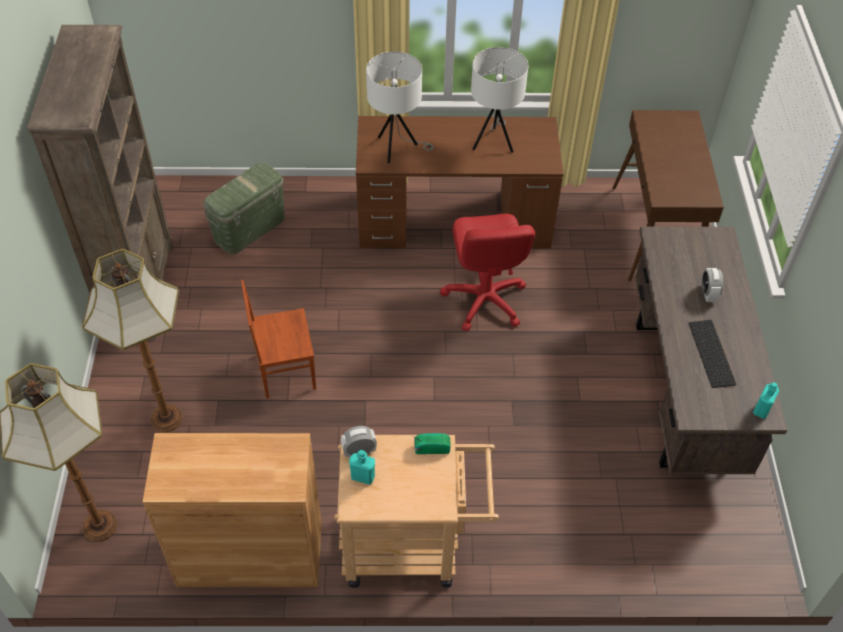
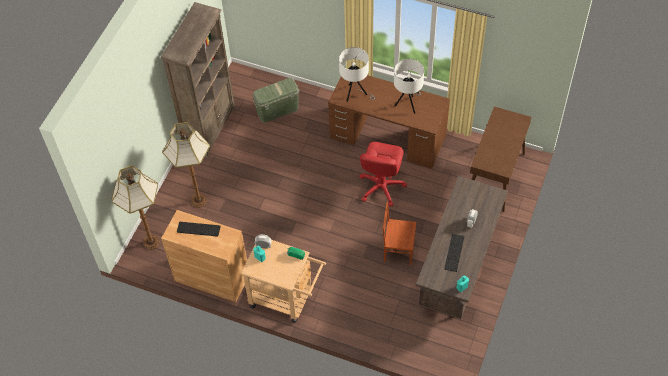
camera: 25 degrees right, 5 degrees up
brown chair [241,280,316,399] -> brown chair moved to [383,202,416,265]
none -> keyboard [177,222,221,237]

